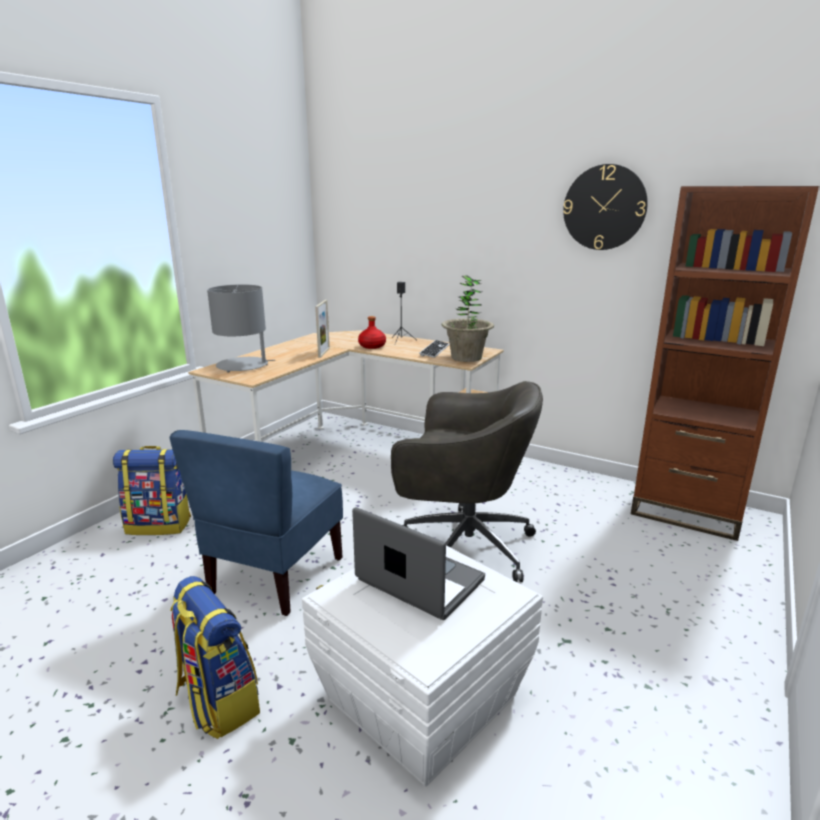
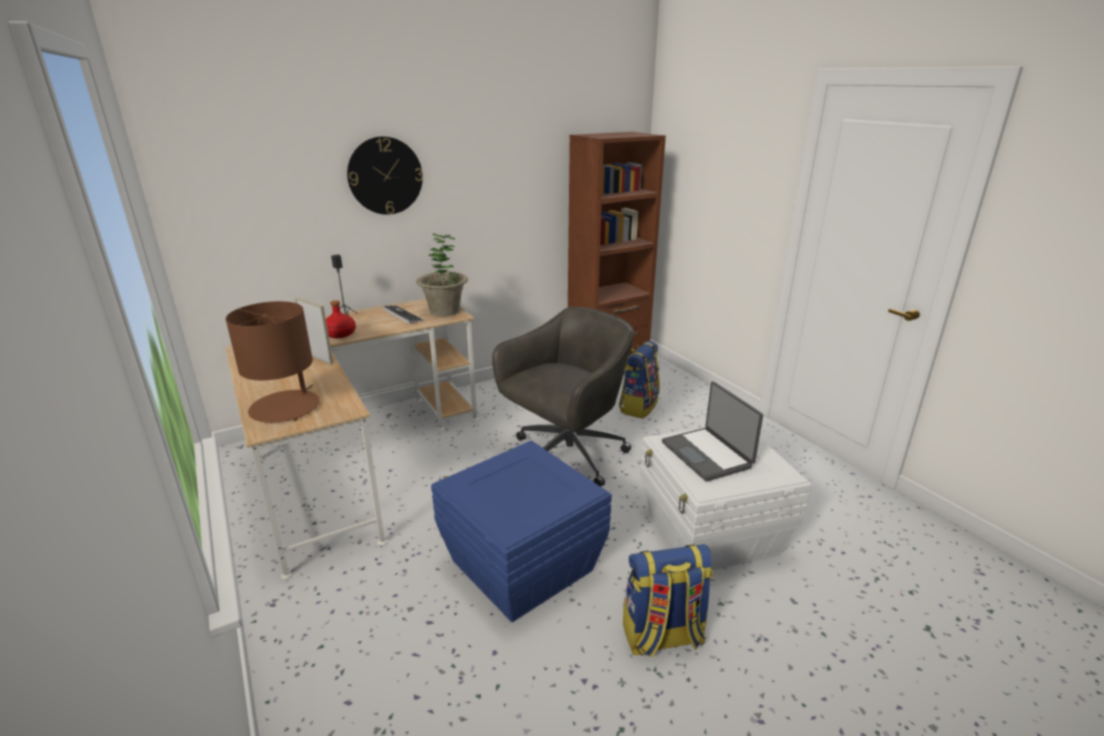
camera: 60 degrees left, 5 degrees up
backpack [113,446,191,535] -> backpack moved to [619,341,660,419]
blue chair [170,430,343,616] -> blue storage box [431,440,612,622]
grey table lamp [207,284,275,372] -> brown table lamp [226,301,320,423]
laptop [352,507,485,620] -> laptop turned 90 degrees counterclockwise [662,381,763,482]
wall clock [563,164,648,250] -> wall clock moved to [347,136,423,215]

